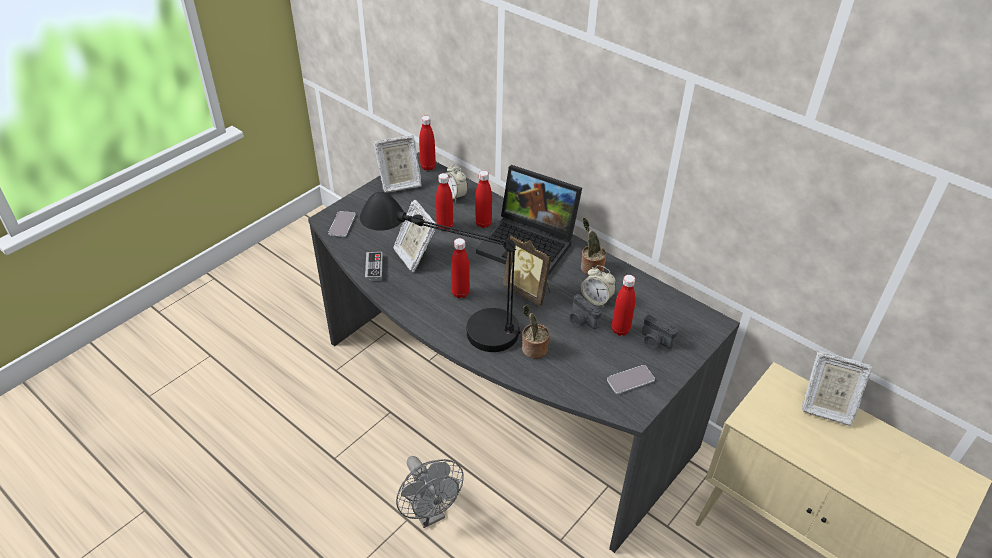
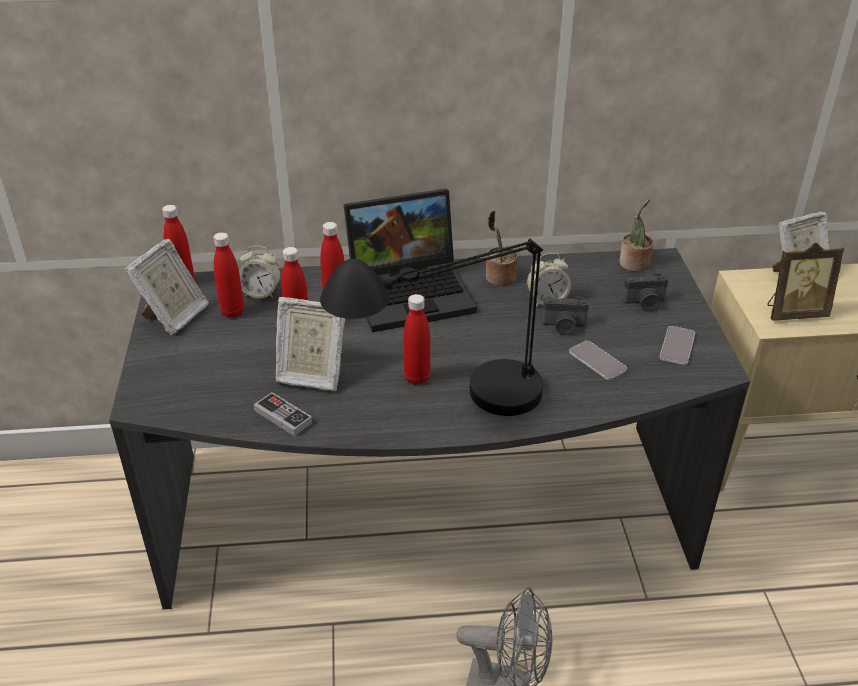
camera: 45 degrees left, 5 degrees down
phone [328,211,356,237] -> phone moved to [569,341,627,380]
picture frame [503,235,551,306] -> picture frame moved to [767,242,844,321]
potted plant [522,305,549,359] -> potted plant moved to [619,199,654,272]
red bottle [612,275,635,336] -> red bottle moved to [213,232,244,318]

